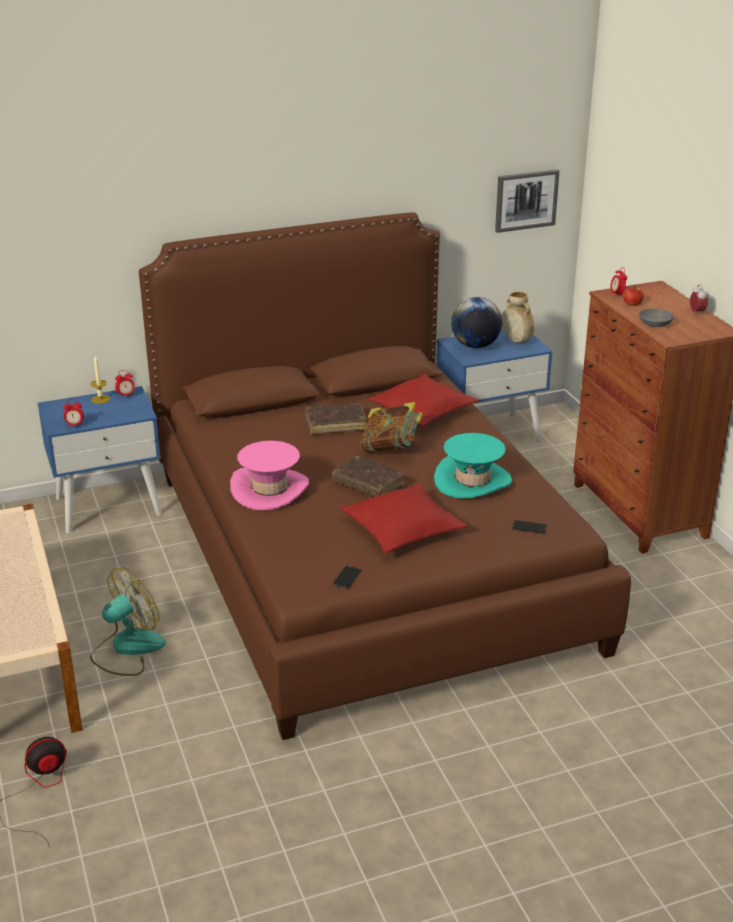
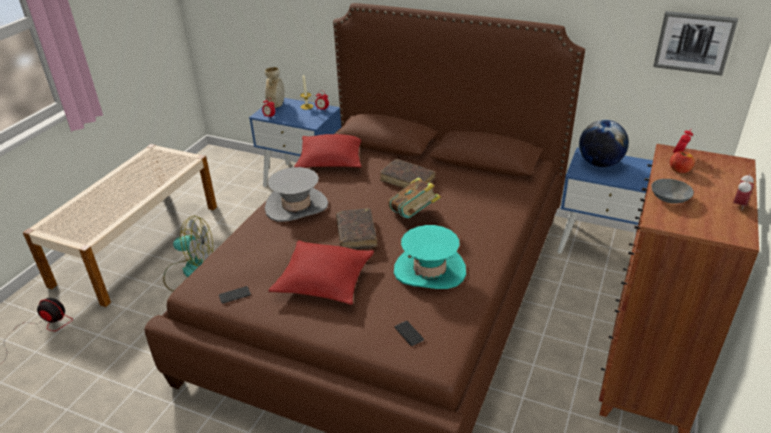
camera: 45 degrees right, 5 degrees up
pink hat [230,441,309,510] -> grey hat [265,167,328,222]
red pillow [368,374,479,427] -> red pillow moved to [294,134,362,168]
beige vase [502,292,534,343] -> beige vase moved to [265,67,285,108]

